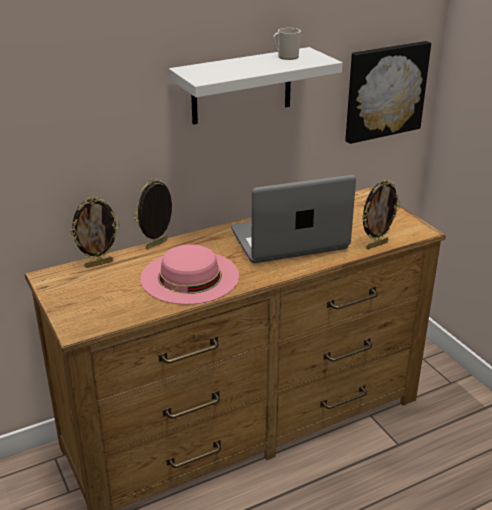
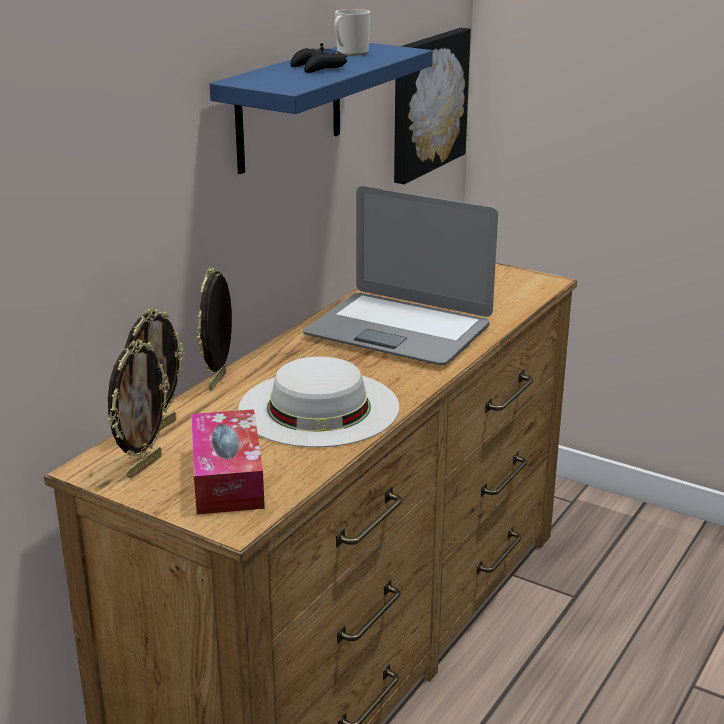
camera: 30 degrees left, 5 degrees down
pink hat [140,244,239,305] -> white hat [239,357,399,447]
white shelf [169,47,343,125] -> blue shelf [210,43,433,174]
laptop [231,175,356,263] -> laptop turned 105 degrees counterclockwise [303,186,498,365]
picture frame [362,180,400,249] -> picture frame moved to [108,339,170,479]
none -> tissue box [191,409,265,514]
none -> black game controller [290,43,347,73]

